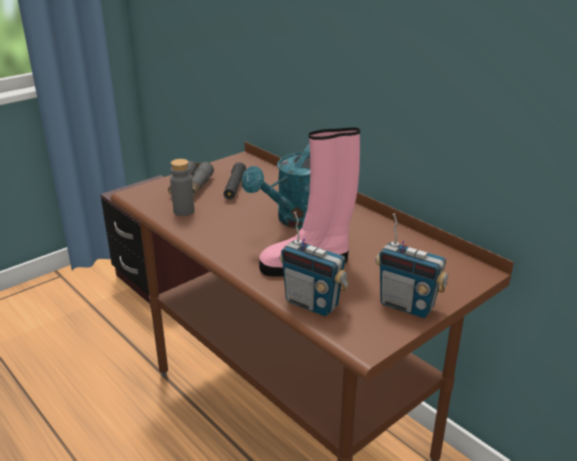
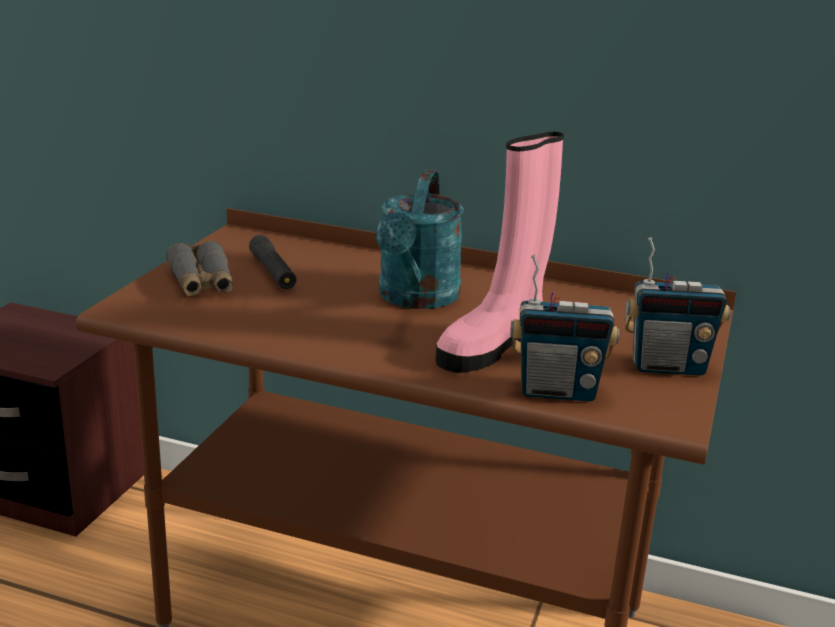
camera: 30 degrees left, 5 degrees down
grey bottle [170,159,194,216] -> none

